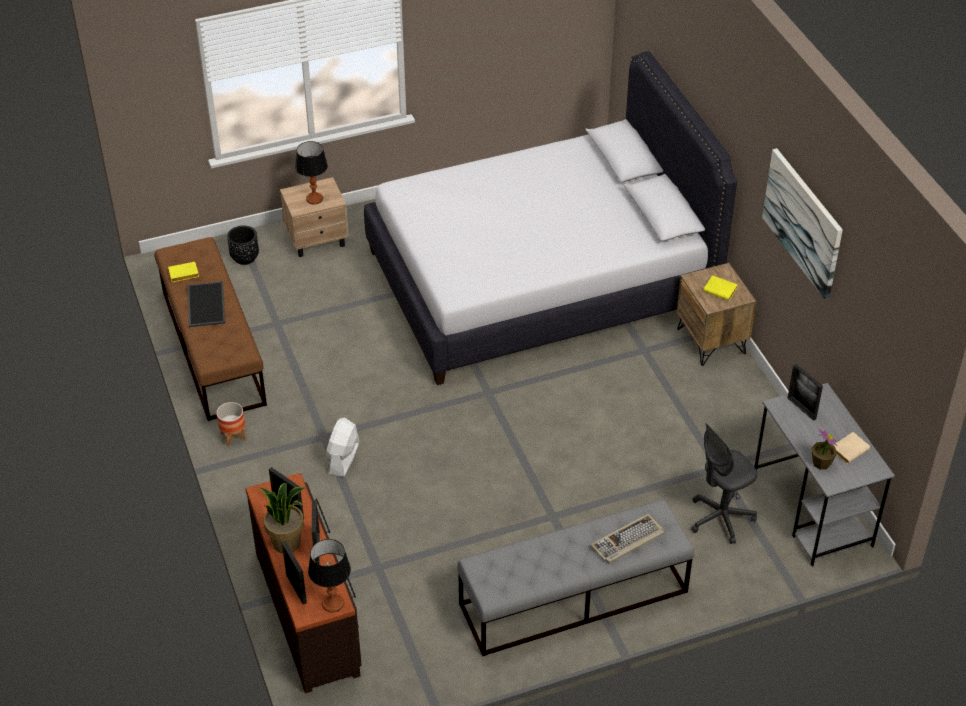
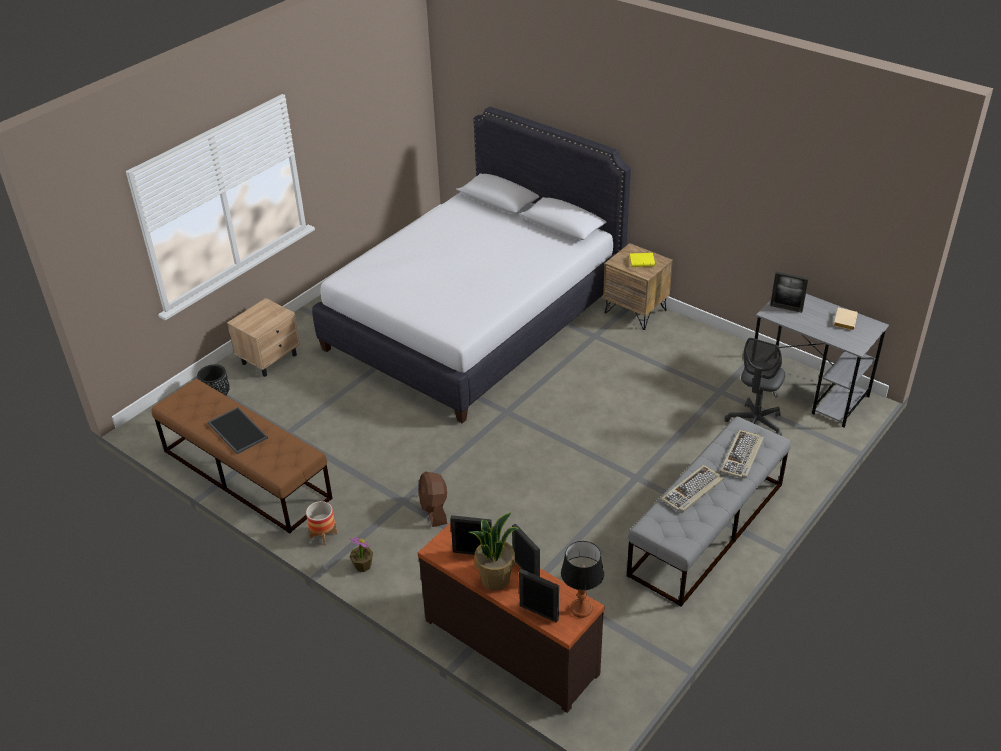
camera: 30 degrees left, 5 degrees down
yellow book [168,262,199,282] -> none
table lamp [295,141,328,204] -> none
white fan [326,418,359,477] -> brown fan [419,471,447,527]
picture [762,148,843,300] -> none
potted plant [811,429,837,470] -> potted plant moved to [349,537,373,572]
none -> keyboard [661,465,724,513]

